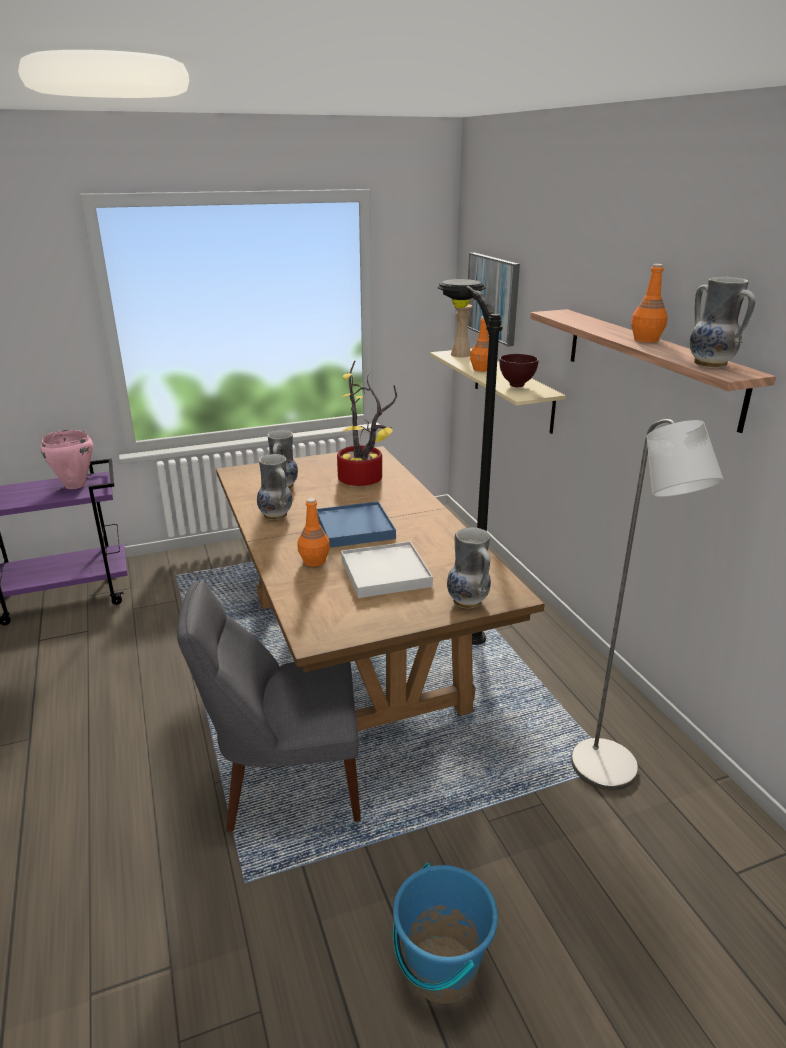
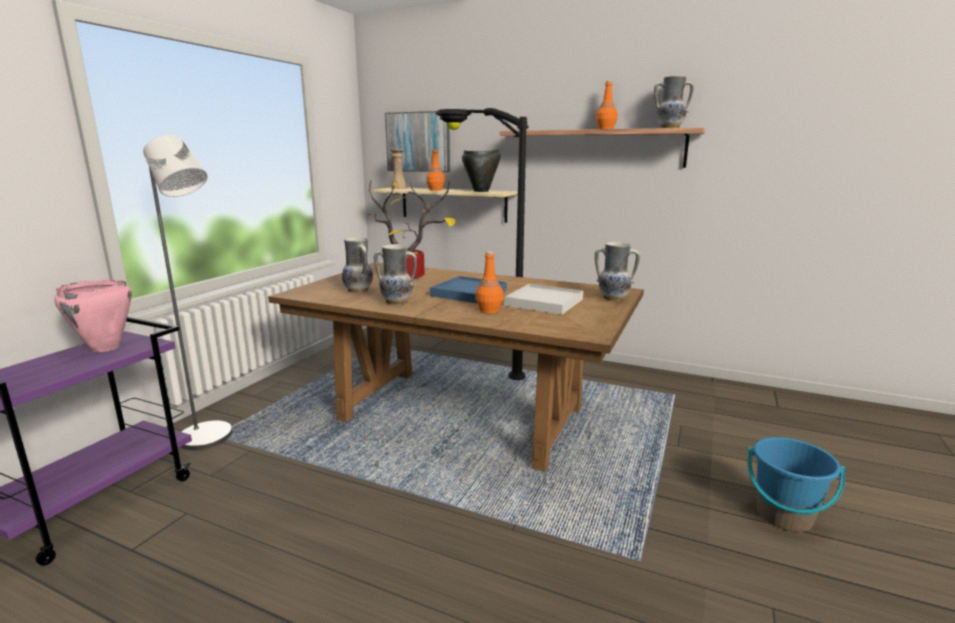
camera: 45 degrees left, 10 degrees down
grey chair [177,580,361,832] -> none
brown bowl [499,354,539,387] -> black cooking pot [462,149,501,192]
grey floor lamp [571,419,723,790] -> grey floor lamp moved to [143,135,232,450]

